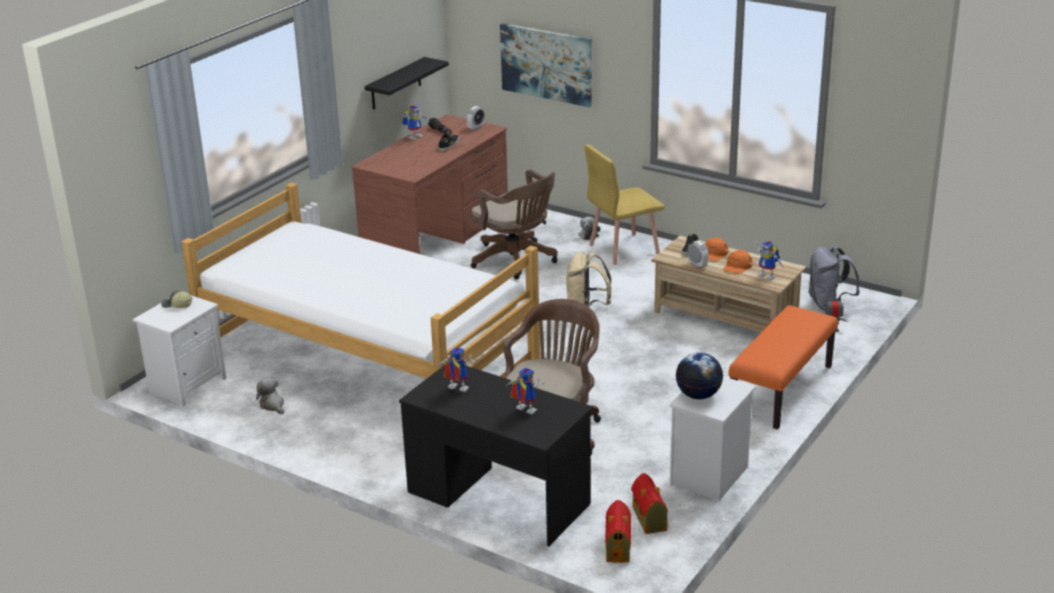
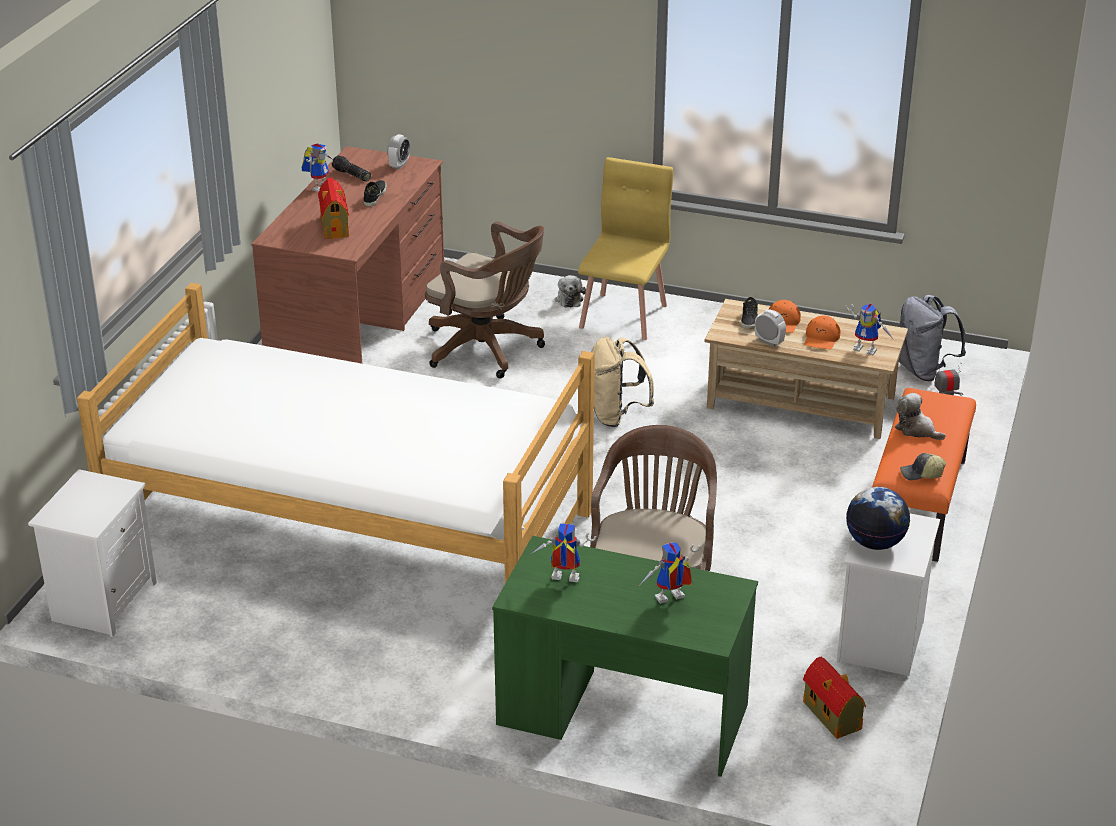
camera: 15 degrees left, 5 degrees up
cap [161,290,192,308] -> cap moved to [900,453,946,480]
plush toy [256,378,284,414] -> plush toy moved to [895,393,946,440]
black shelf [365,57,449,109] -> none
black desk [399,365,593,546] -> green desk [492,536,758,777]
picture [500,23,592,107] -> none
toy robot [506,368,544,415] -> toy robot turned 45 degrees counterclockwise [640,542,700,604]
yellow chair [584,144,665,265] -> yellow chair turned 150 degrees clockwise [578,157,673,340]
toy house [605,500,631,563] -> toy house moved to [318,178,349,239]

